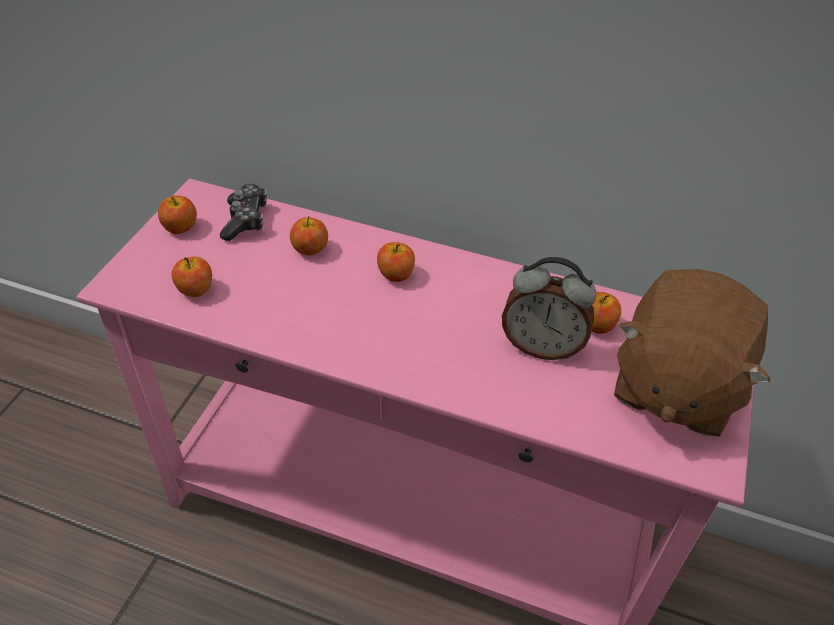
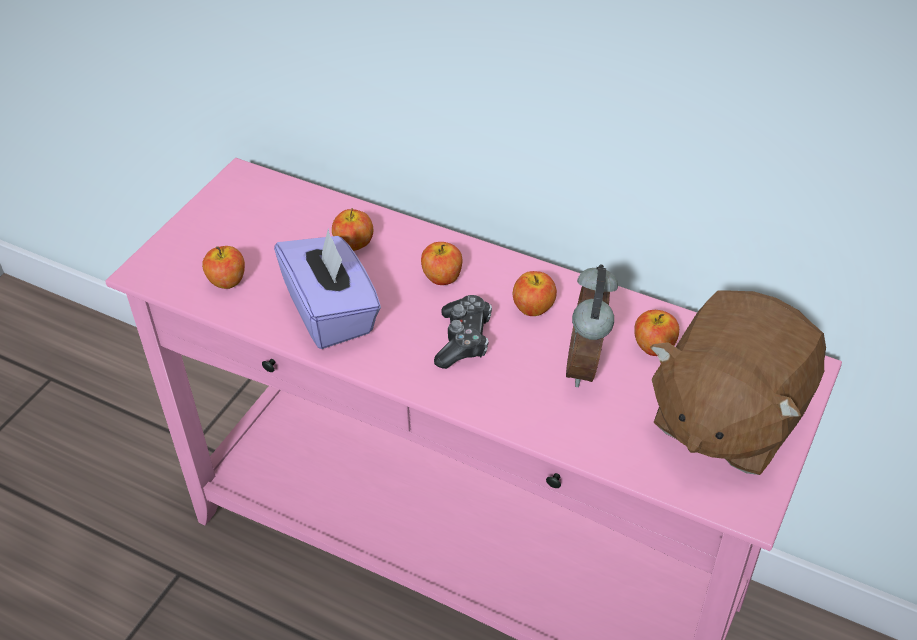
camera: 10 degrees right, 0 degrees up
apple [158,196,197,234] -> apple moved to [513,271,557,316]
game controller [220,184,267,241] -> game controller moved to [434,295,492,369]
alarm clock [502,257,596,360] -> alarm clock turned 75 degrees clockwise [566,264,618,387]
none -> purple tissue box [274,228,381,349]

